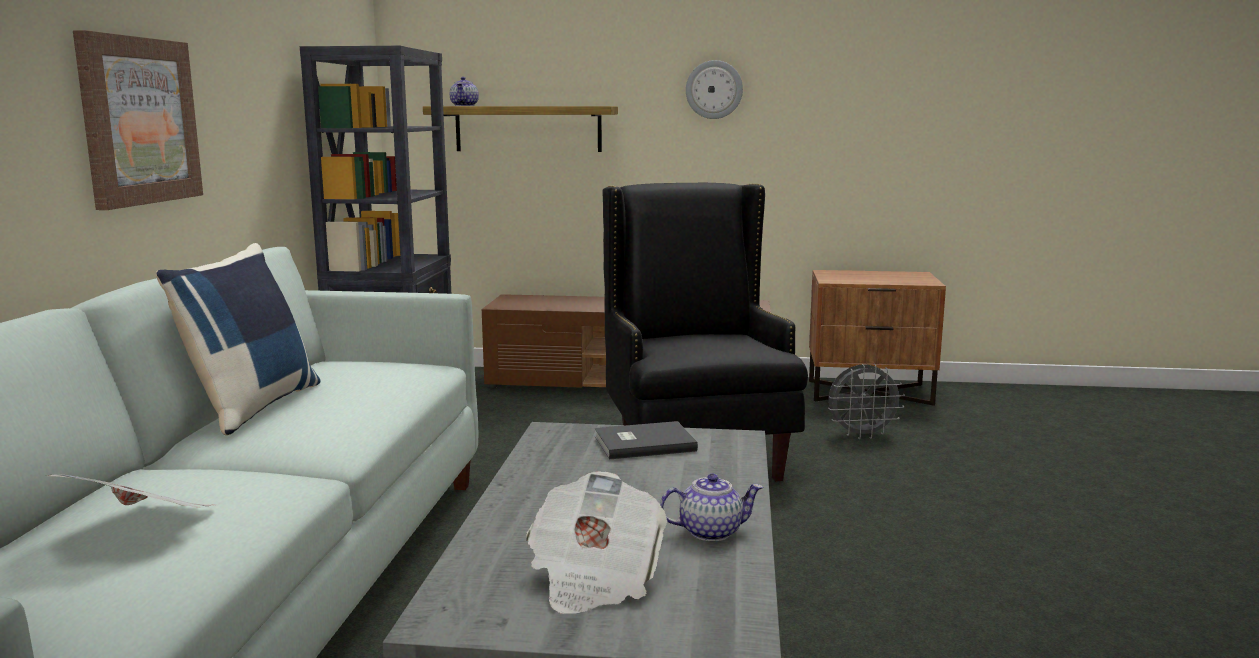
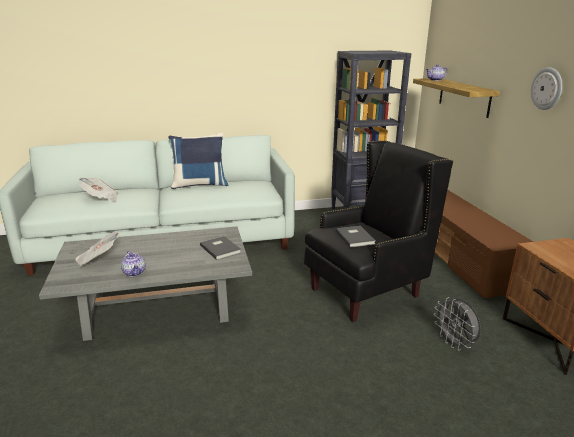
camera: 70 degrees right, 10 degrees up
picture [73,30,203,210] -> none
none -> grey book [336,226,376,248]

